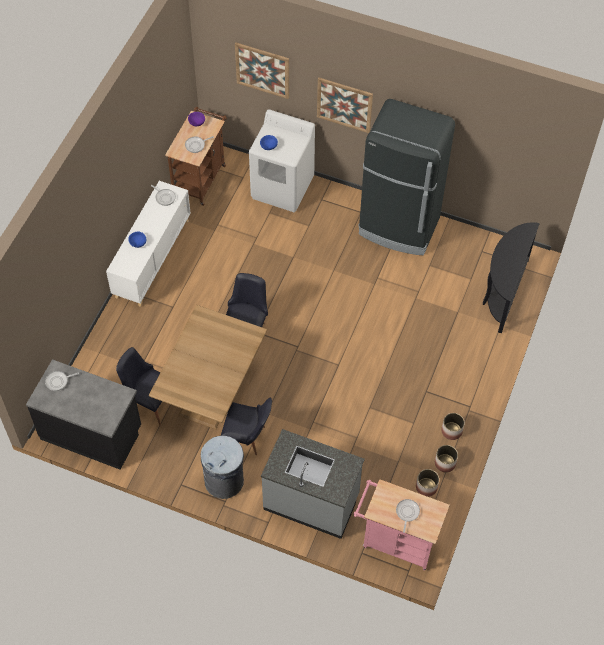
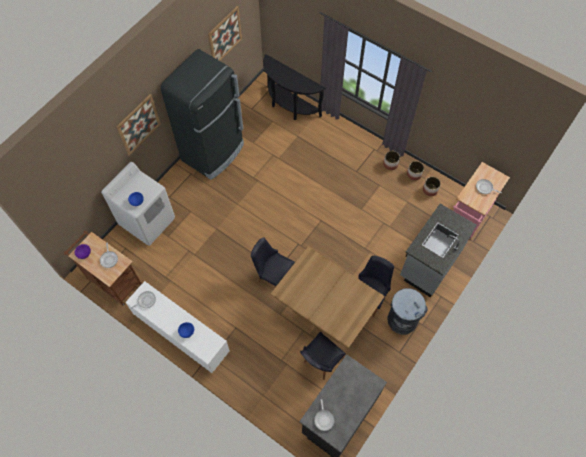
camera: 75 degrees left, 5 degrees up
picture [235,42,289,99] -> picture moved to [208,6,242,61]

